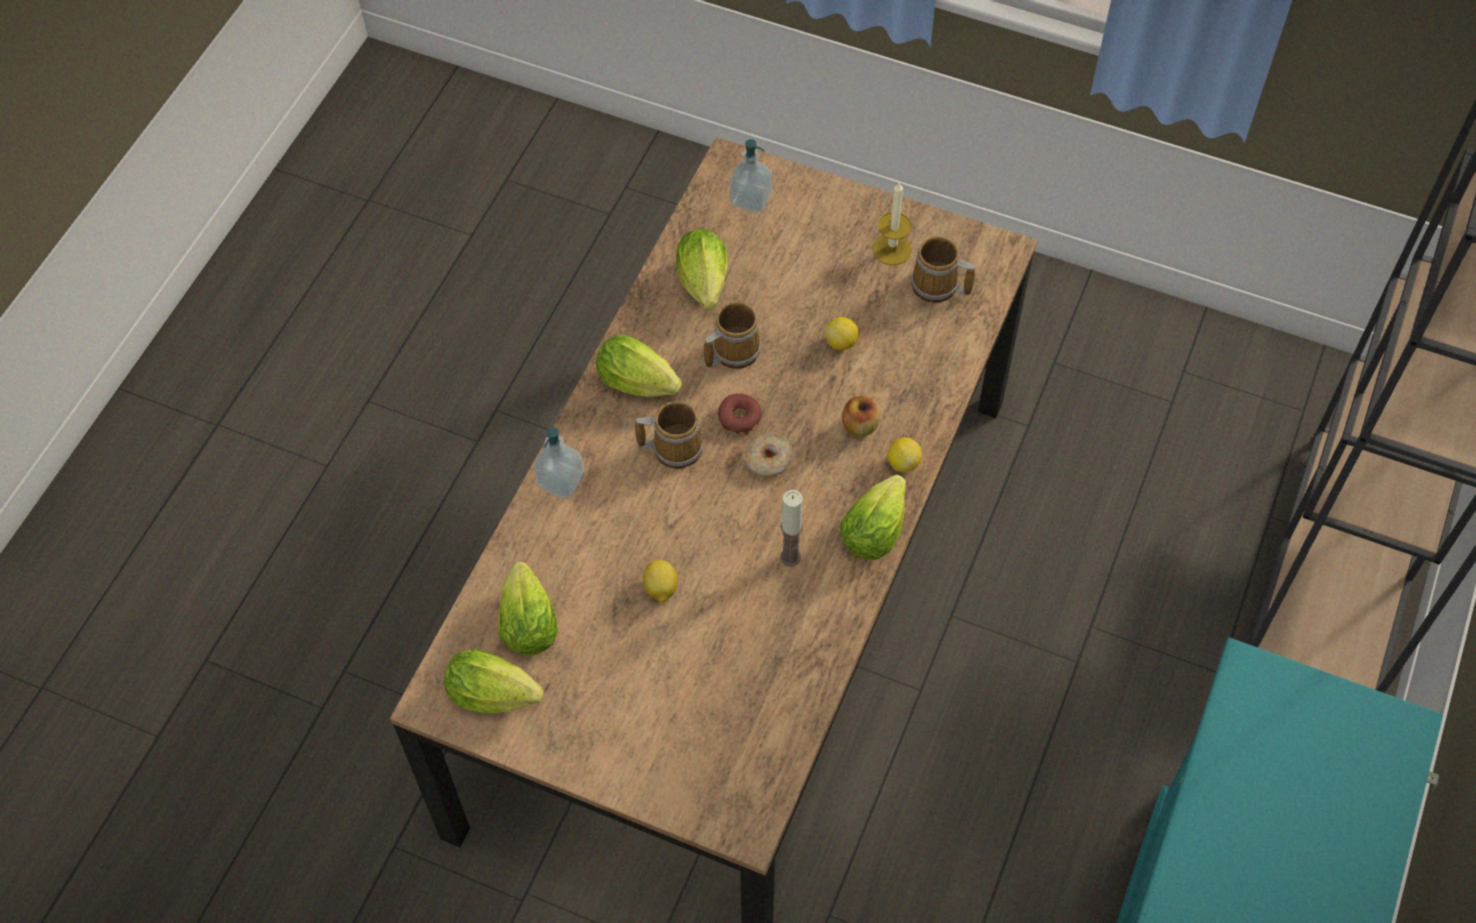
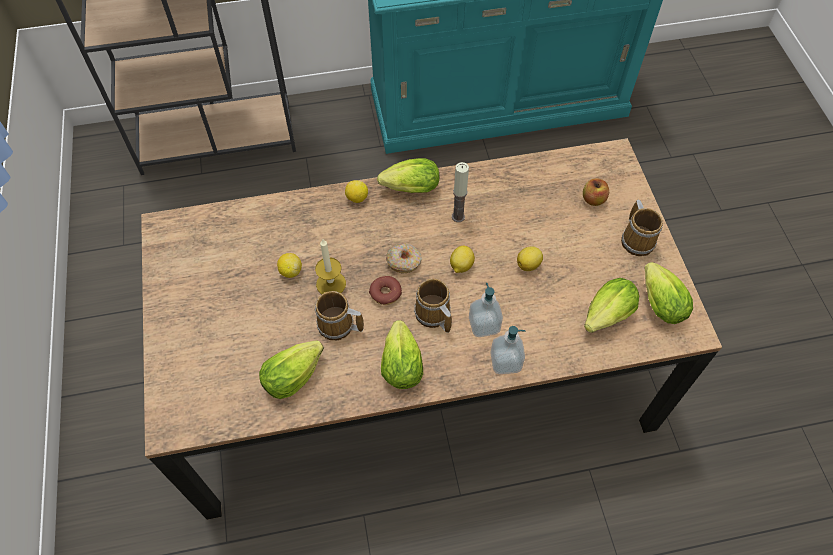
camera: 125 degrees left, 0 degrees up
soap dispenser [730,139,772,213] -> soap dispenser moved to [469,283,503,337]
apple [842,396,880,437] -> apple moved to [583,178,609,206]
candle [873,182,912,265] -> candle moved to [315,239,346,294]
mug [911,236,975,303] -> mug moved to [621,200,663,256]
none -> lemon [450,246,475,273]

